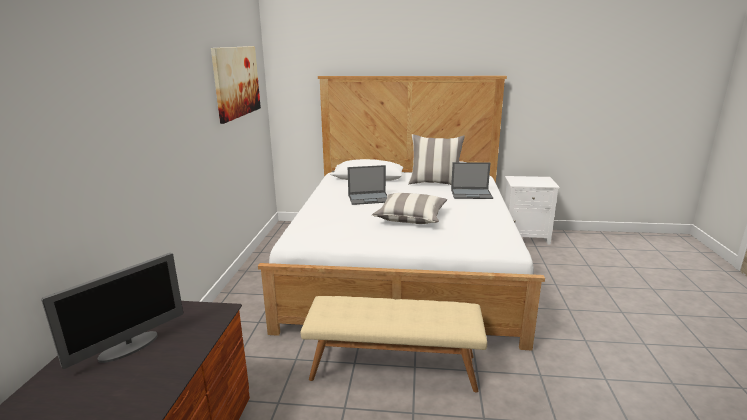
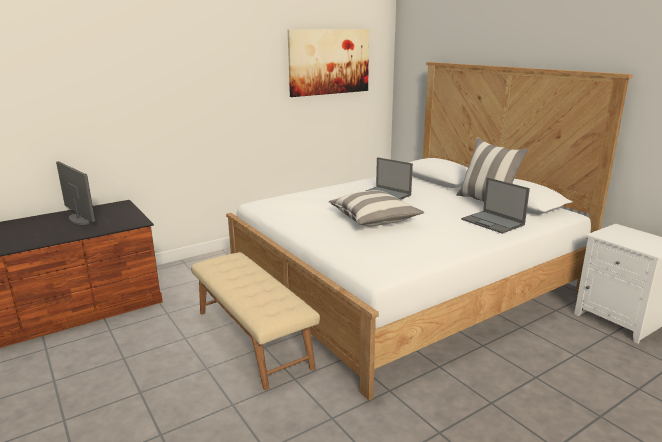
camera: 50 degrees right, 0 degrees up
monitor [41,253,184,369] -> monitor turned 135 degrees counterclockwise [56,161,95,225]

